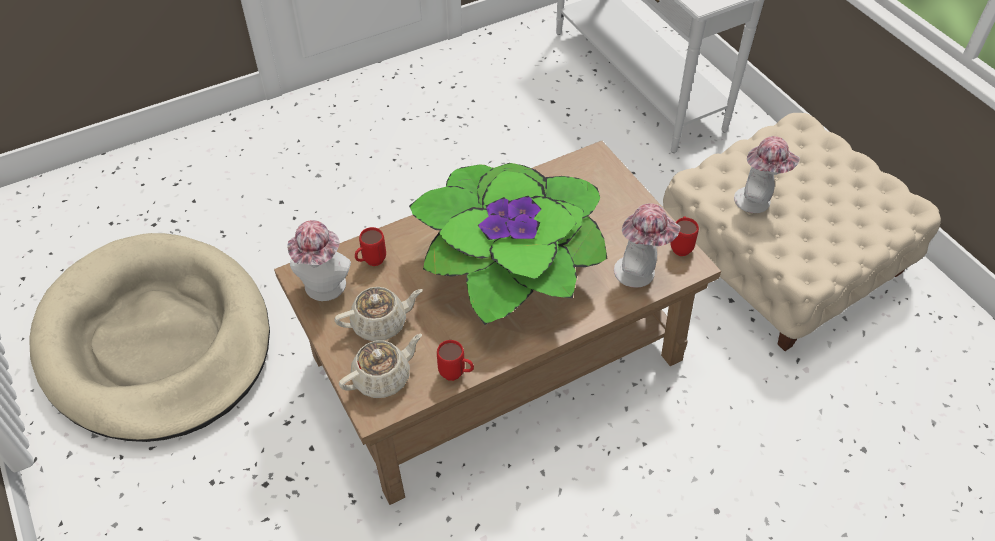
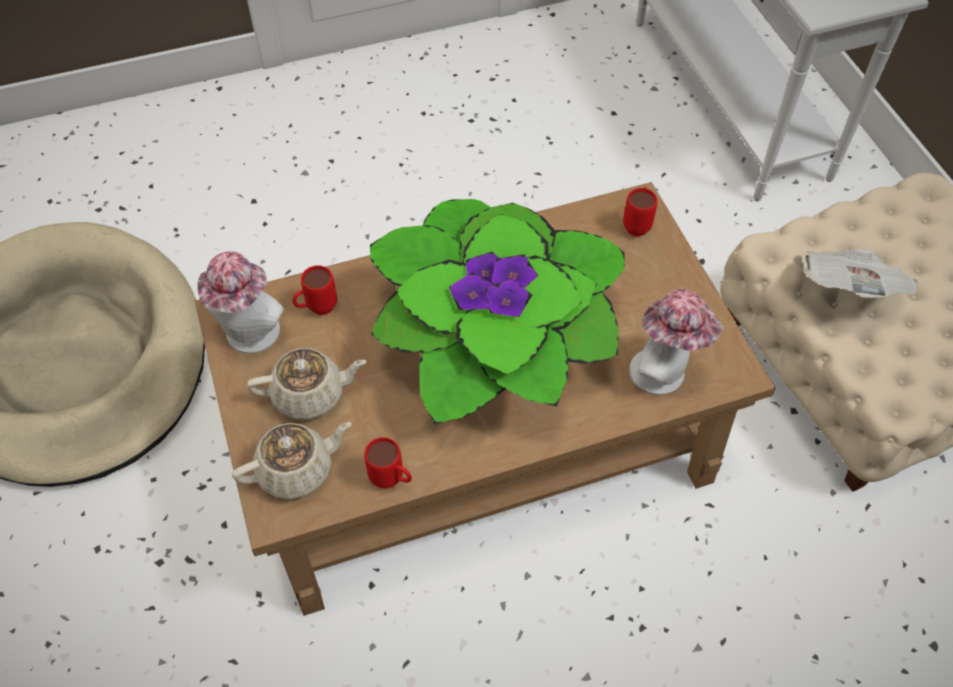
camera: 10 degrees right, 5 degrees up
red mug [670,216,699,256] -> red mug moved to [623,187,657,237]
hat [734,136,800,213] -> newspaper [803,248,918,298]

